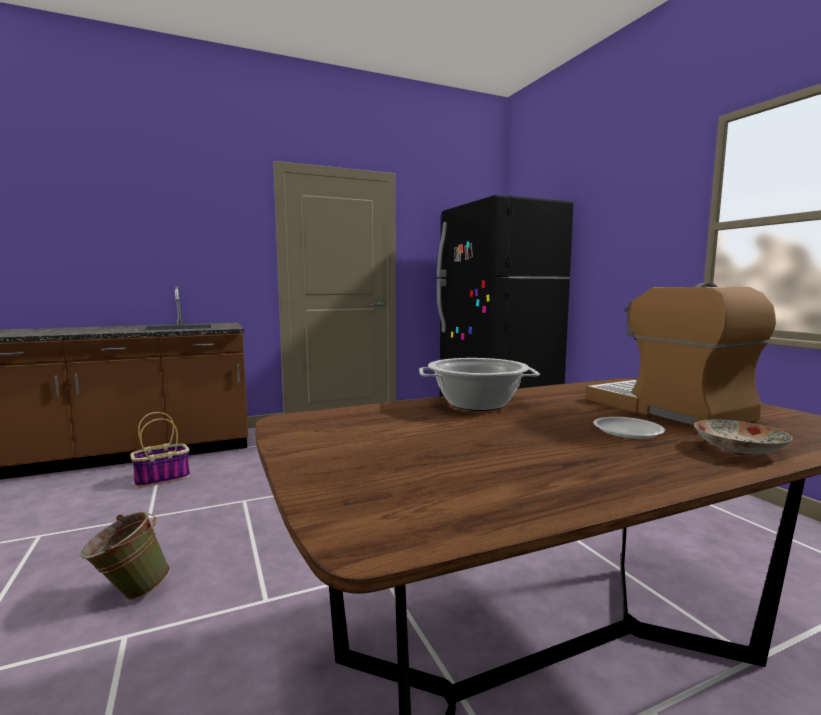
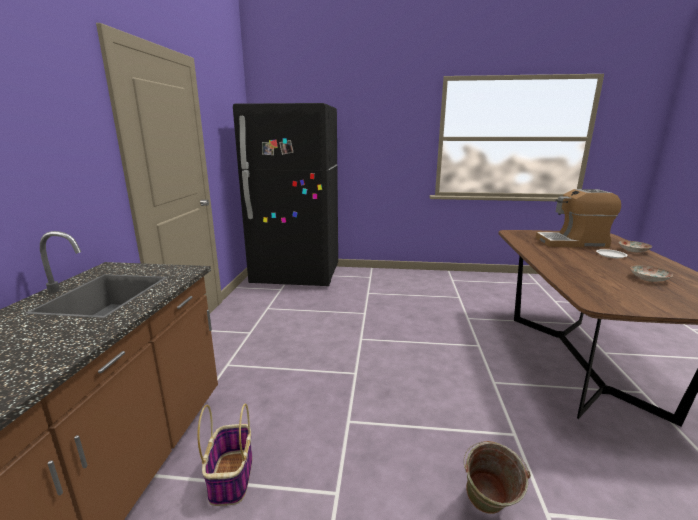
camera: 60 degrees left, 10 degrees up
cooking pot [419,358,540,411] -> none
none -> plate [630,265,673,282]

